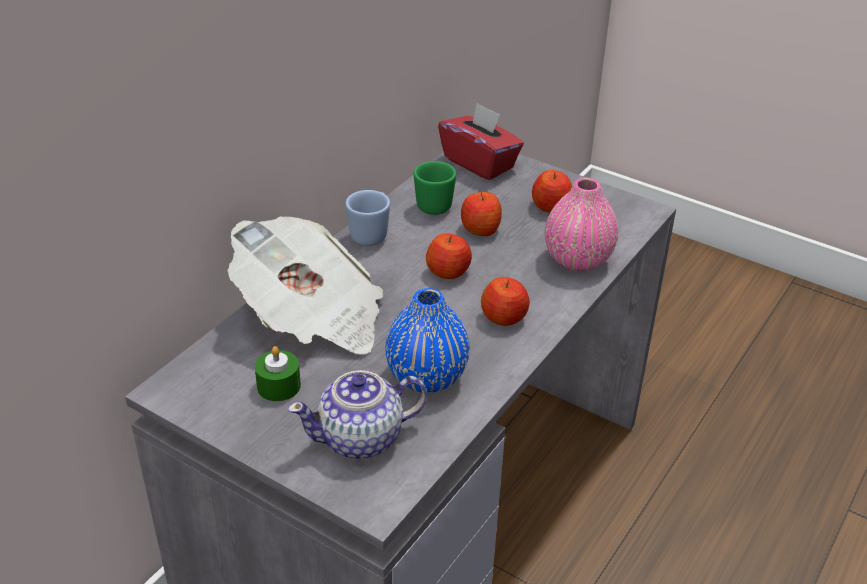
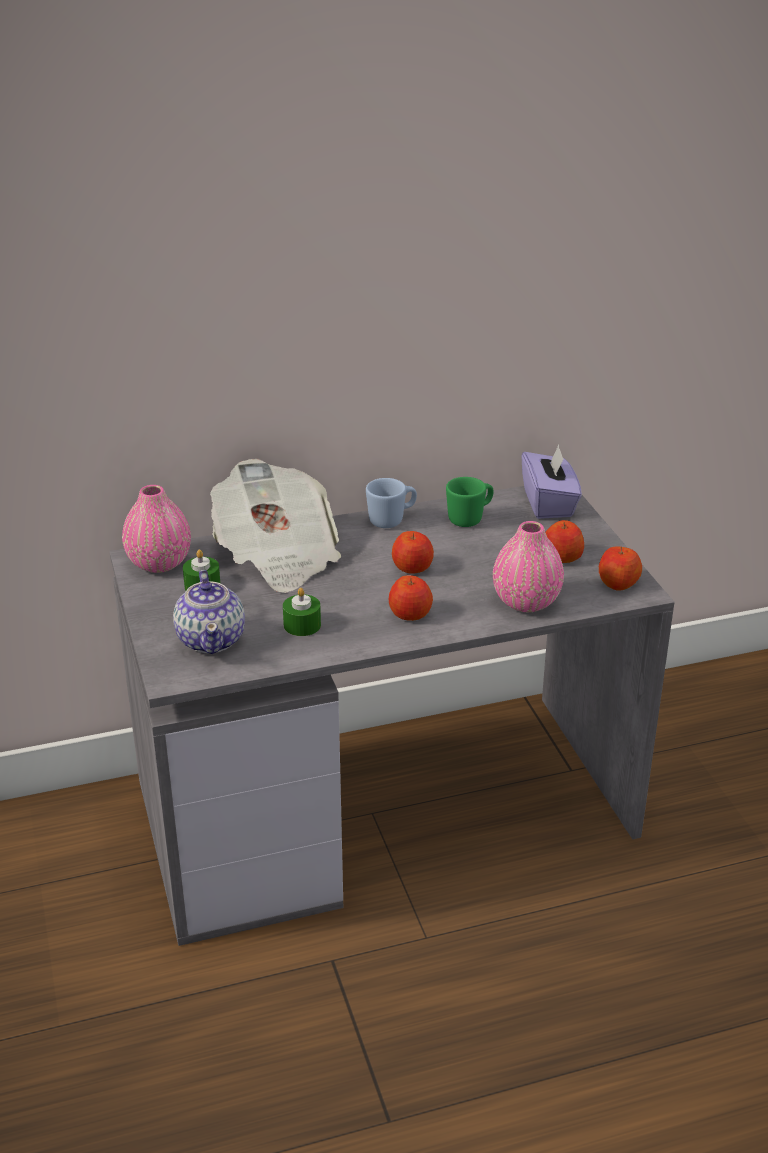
camera: 40 degrees right, 5 degrees down
teapot [288,370,428,459] -> teapot turned 120 degrees counterclockwise [173,570,245,654]
blue vase [385,288,470,393] -> green candle [283,588,321,636]
red tissue box [438,102,524,180] -> purple tissue box [521,445,582,519]
apple [461,192,502,236] -> apple moved to [599,546,642,591]
none -> pink vase [122,485,191,573]

